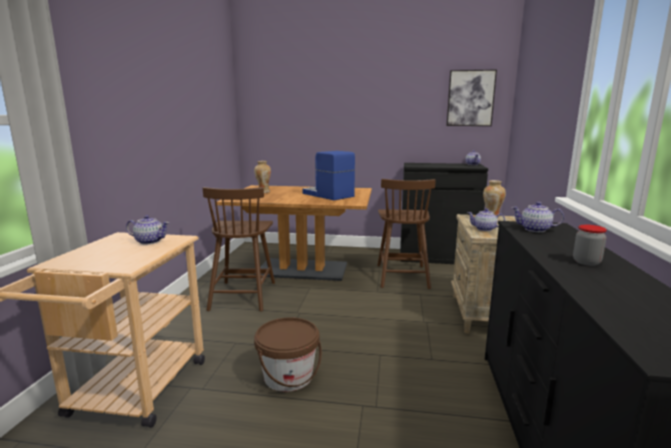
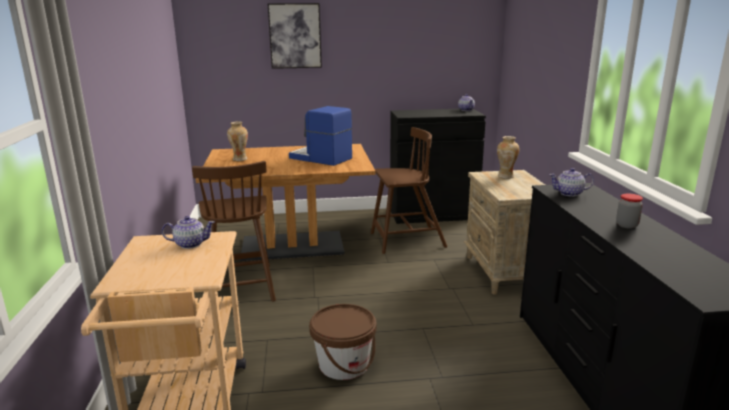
camera: 15 degrees left, 5 degrees up
brown chair [377,179,436,289] -> brown chair turned 90 degrees counterclockwise [371,127,447,254]
picture [447,70,497,126] -> picture moved to [268,3,322,69]
teapot [467,208,505,231] -> none

